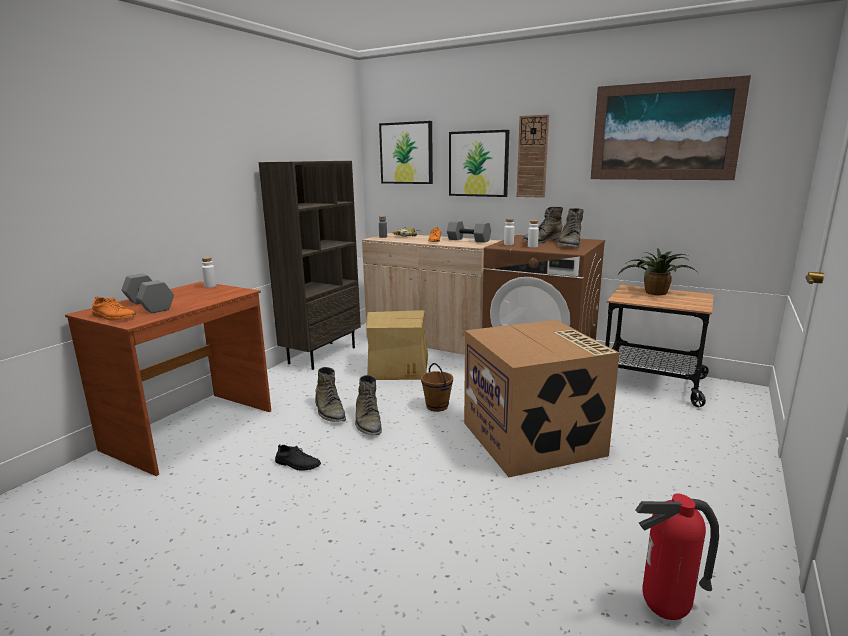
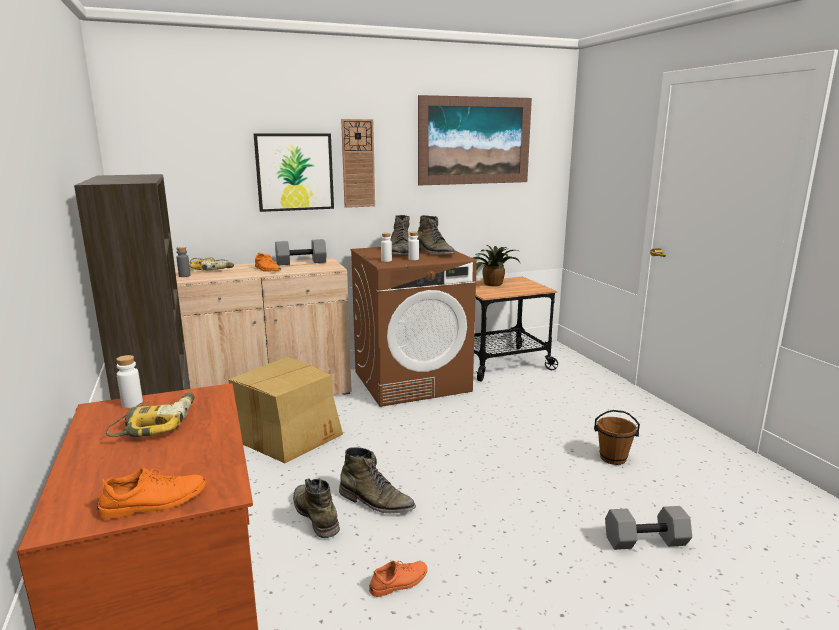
camera: 50 degrees left, 0 degrees up
grey dumbbell [122,273,174,313] -> grey dumbbell moved to [605,506,692,550]
black shoe [275,445,321,471] -> orange shoe [369,561,427,597]
green boot [315,367,346,422] -> green boot turned 135 degrees counterclockwise [293,478,340,538]
picture [379,121,433,184] -> none
brown bucket [421,363,453,412] -> brown bucket moved to [594,410,640,465]
cardboard box [464,320,620,477] -> none
fire extinguisher [635,493,719,620] -> none
none -> power drill [106,392,195,437]

